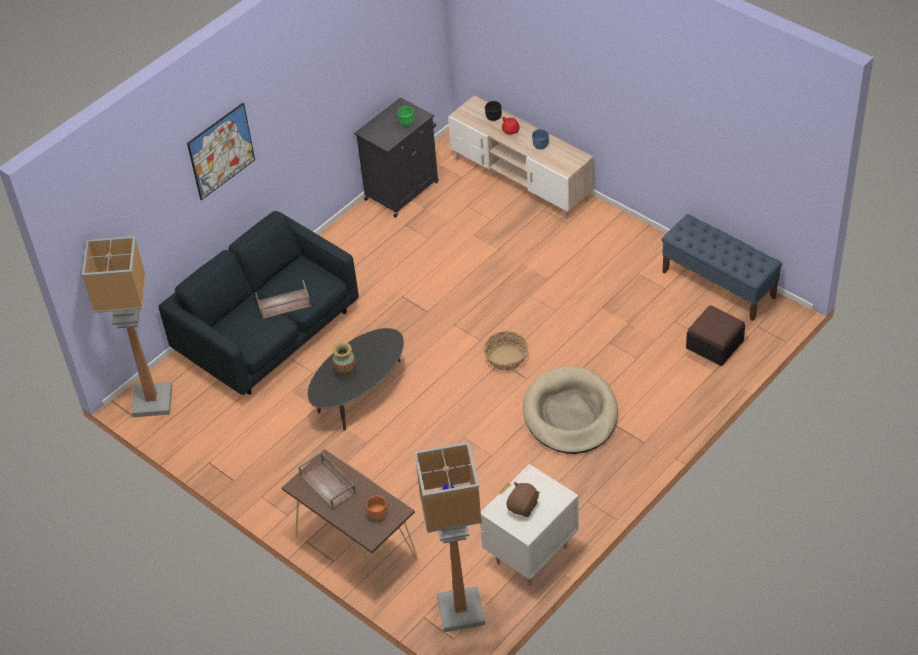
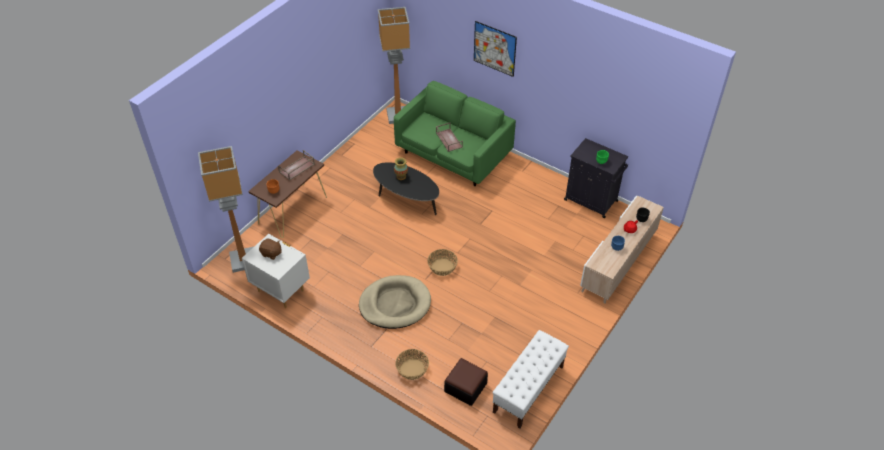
camera: 80 degrees right, 0 degrees up
blue sofa [158,211,359,395] -> green sofa [394,81,516,186]
blue bench [662,214,782,321] -> white bench [493,330,569,429]
none -> basket [396,349,429,380]

